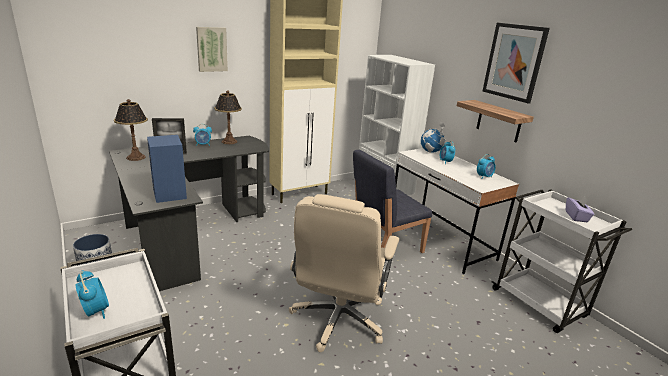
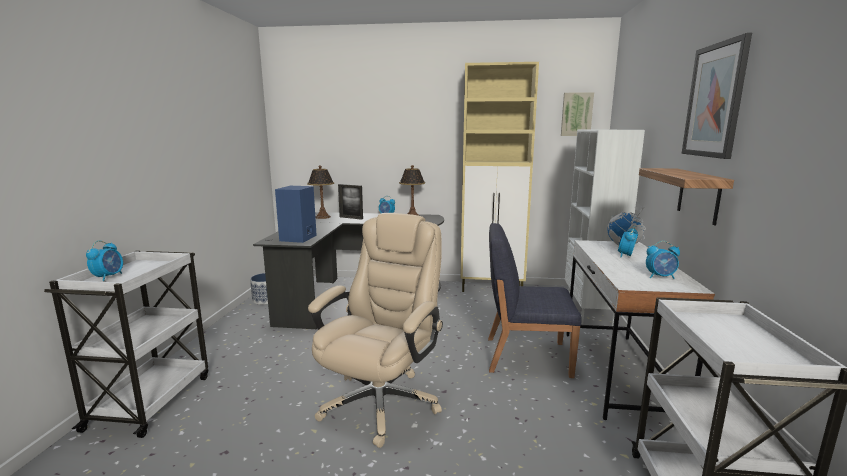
camera: 40 degrees right, 10 degrees down
picture [196,27,228,72] -> picture moved to [561,92,594,136]
beige office chair [289,194,399,352] -> beige office chair turned 150 degrees clockwise [308,213,443,448]
purple tissue box [566,196,594,222] -> none

